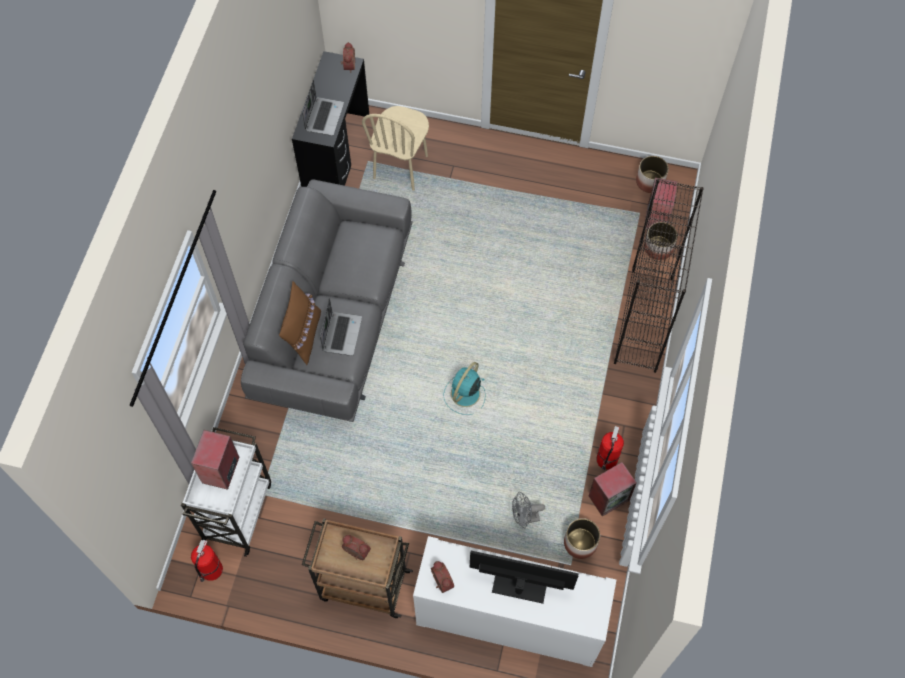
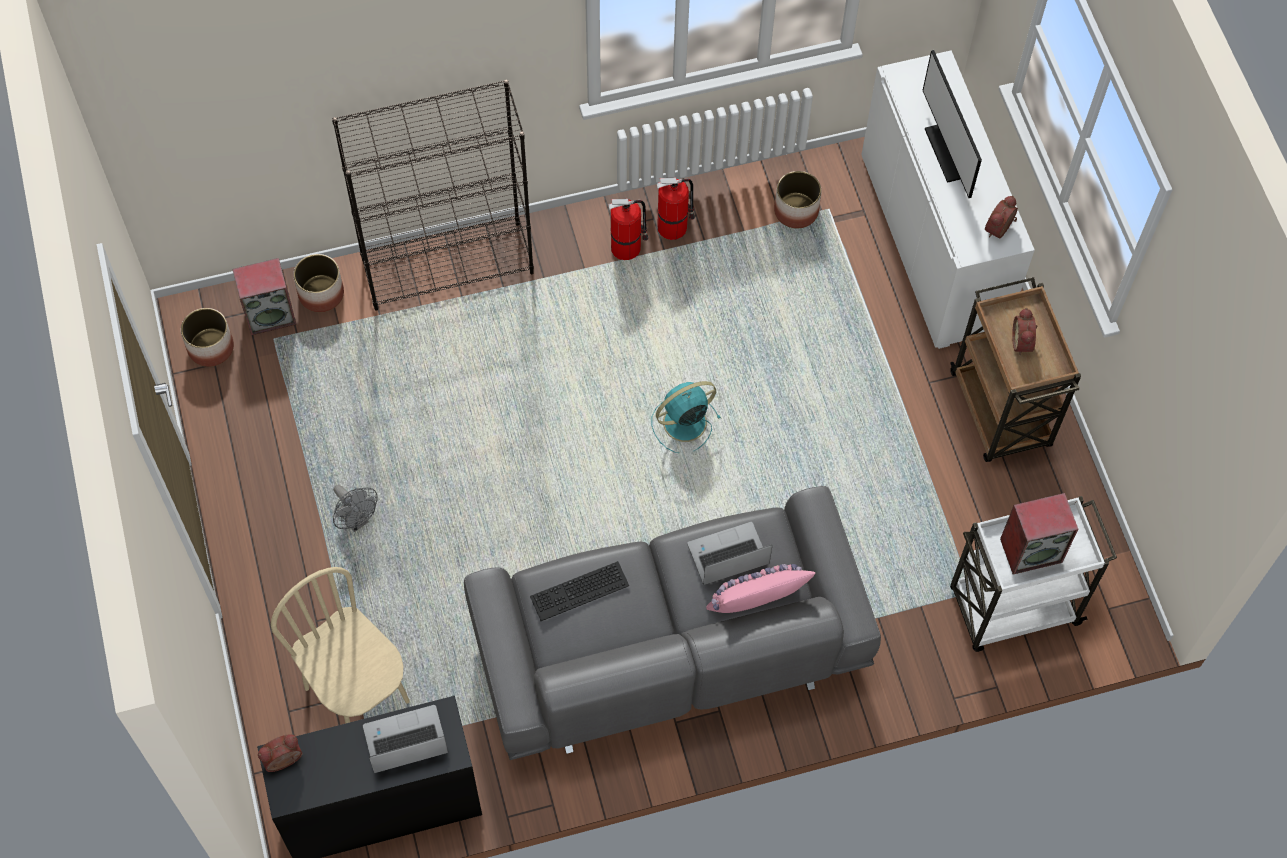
camera: 120 degrees left, 0 degrees up
fire extinguisher [191,540,223,582] -> fire extinguisher moved to [609,199,649,260]
brown pillow [279,281,321,365] -> pink pillow [706,564,815,613]
beige chair [362,106,429,191] -> beige chair turned 120 degrees counterclockwise [271,567,410,724]
turquoise fan [443,362,485,415] -> turquoise fan turned 150 degrees clockwise [651,381,721,453]
grey fan [512,492,545,528] -> grey fan moved to [333,485,377,532]
speaker [589,462,637,516] -> none
none -> keyboard [530,561,629,621]

